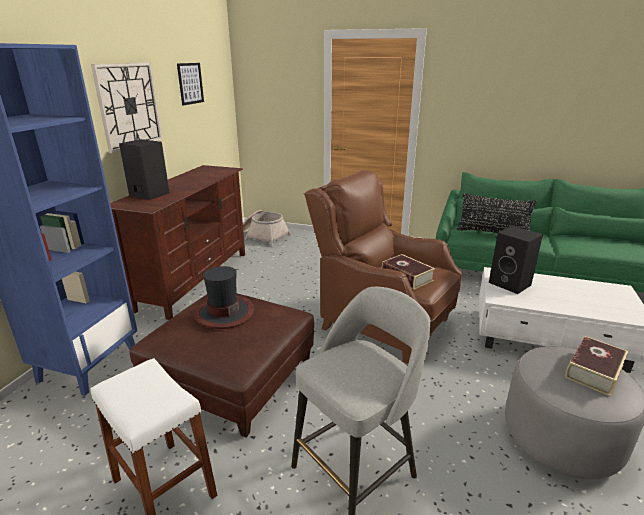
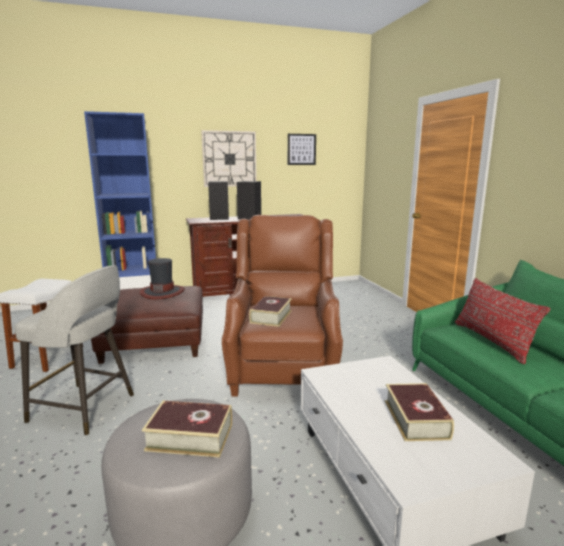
camera: 55 degrees right, 10 degrees down
basket [243,210,291,246] -> none
black pillow [457,193,537,233] -> red pillow [455,278,550,364]
black speaker [489,226,543,294] -> black speaker moved to [237,181,261,220]
none -> book [385,383,454,441]

